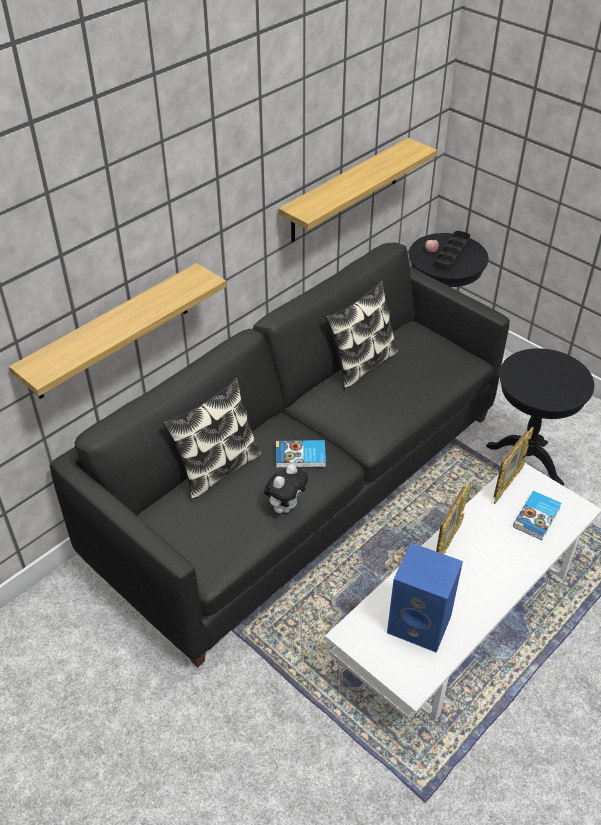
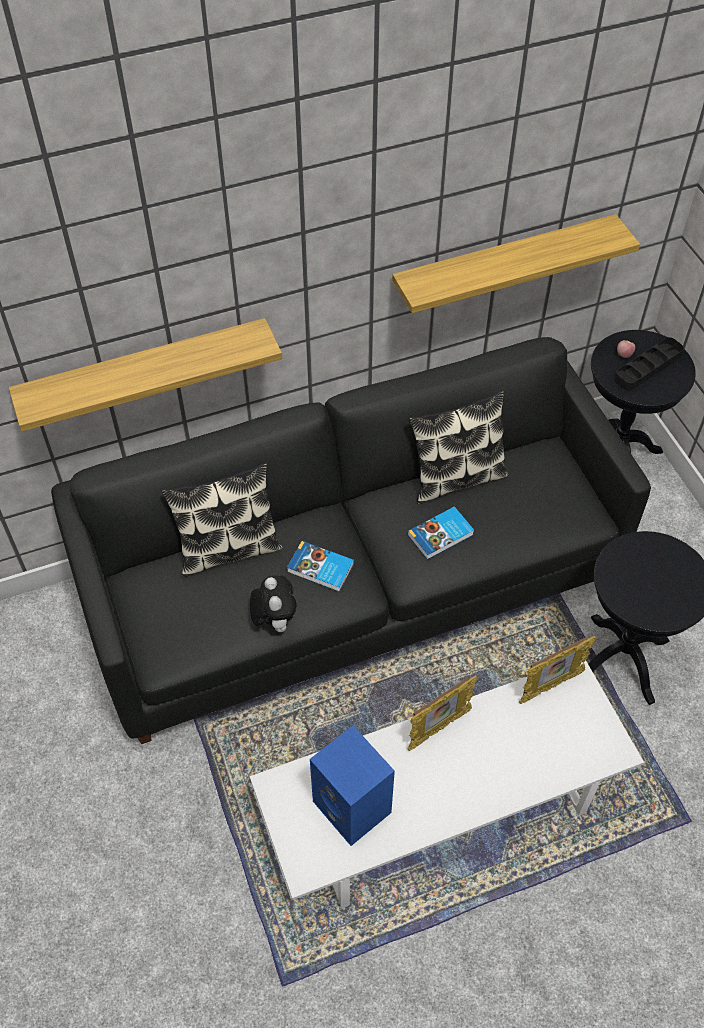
camera: 25 degrees right, 10 degrees up
plush toy [264,464,308,513] -> plush toy turned 75 degrees counterclockwise [250,575,297,632]
book [513,491,562,540] -> book moved to [408,506,474,560]

